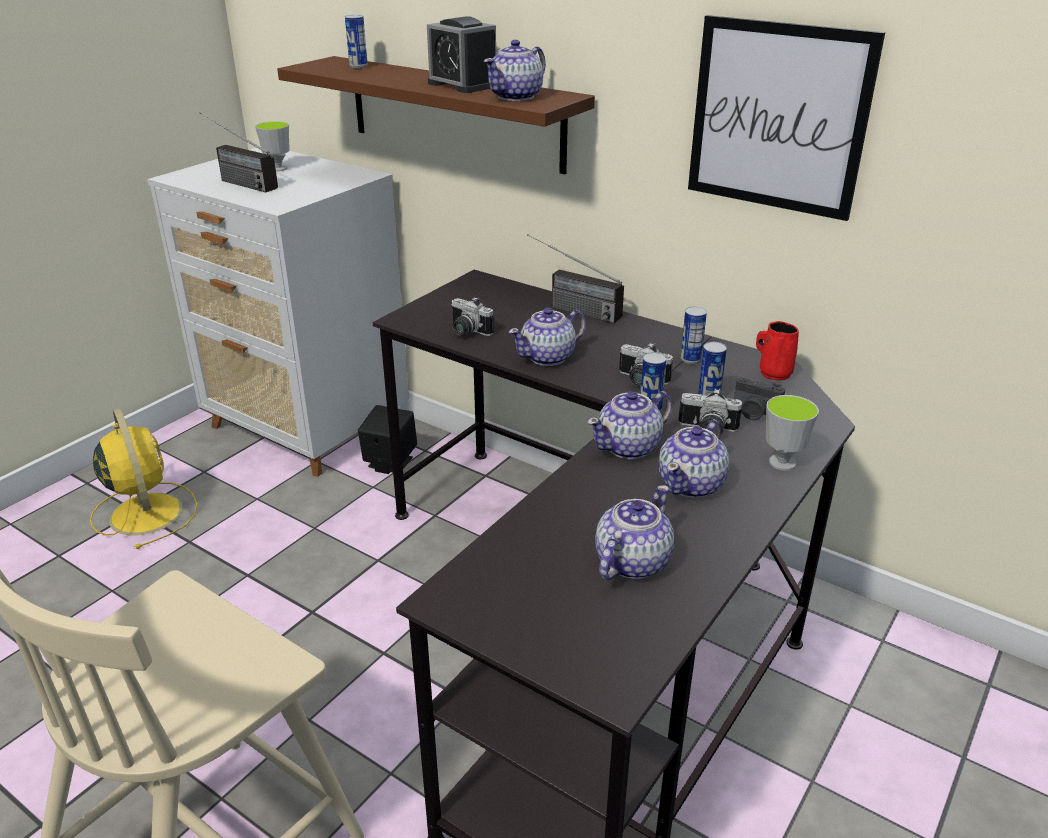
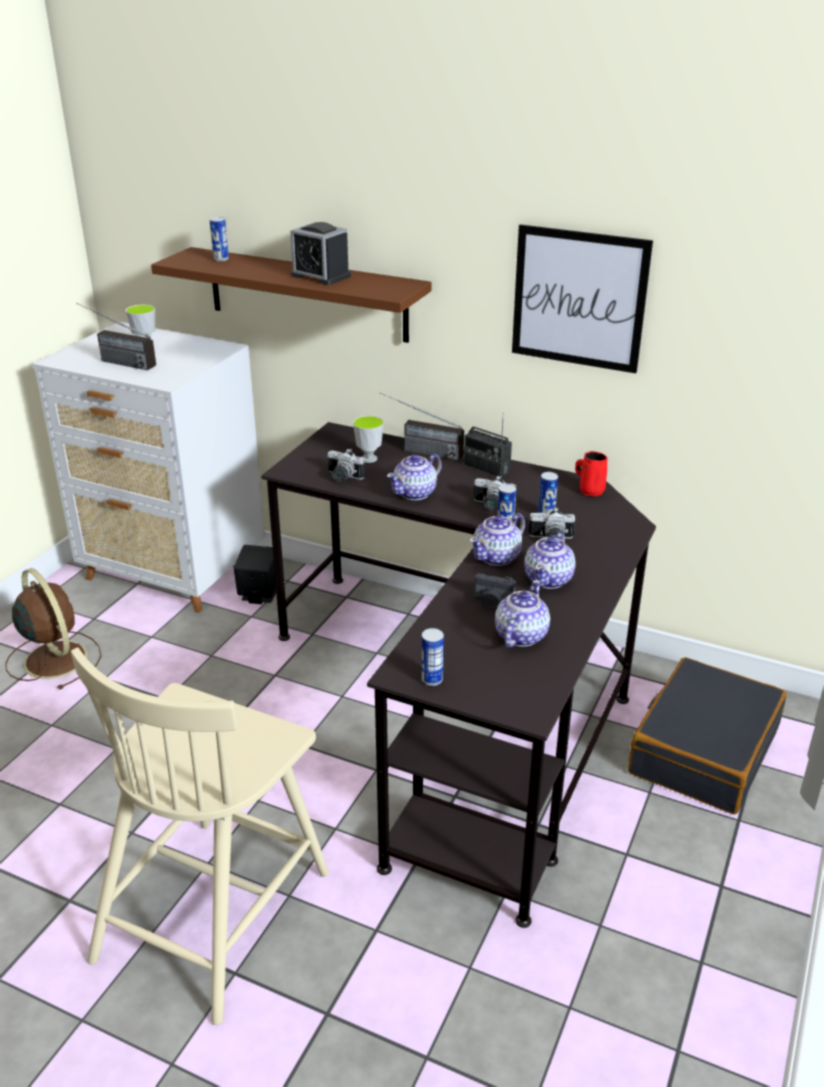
camera: 10 degrees left, 0 degrees up
yellow fan [90,409,197,549] -> brown fan [5,568,101,689]
teapot [484,40,546,101] -> none
can [680,306,707,364] -> can moved to [421,628,444,686]
camera [734,377,785,420] -> camera moved to [474,573,516,610]
cup [766,395,819,471] -> cup moved to [353,416,384,463]
none -> radio [464,412,512,477]
none -> black suitcase [628,657,787,814]

